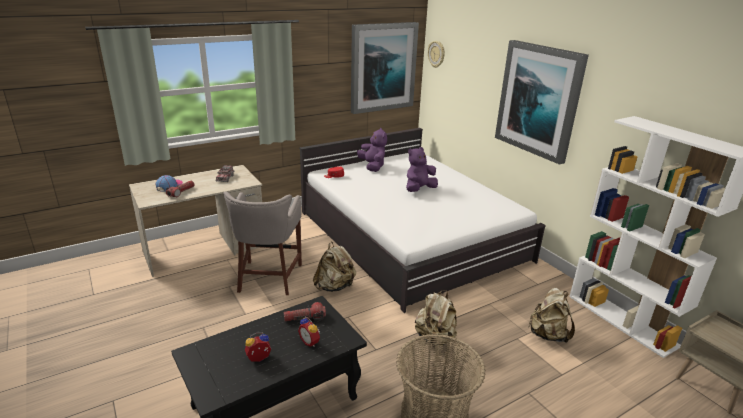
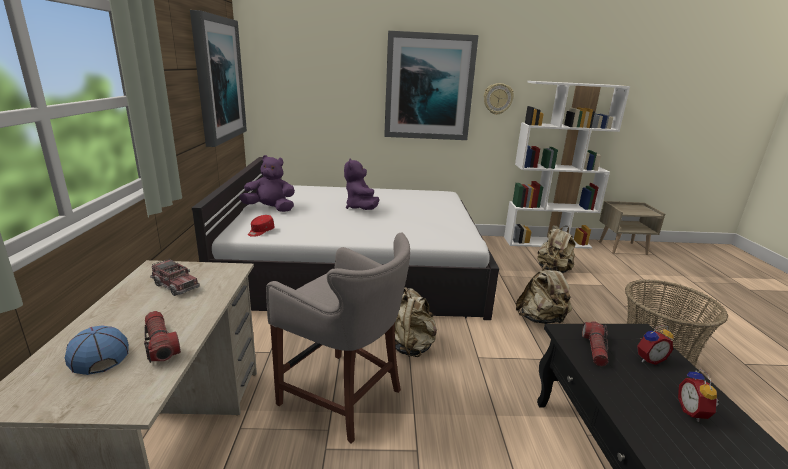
camera: 60 degrees left, 5 degrees down
wall clock [428,41,445,68] -> wall clock moved to [484,83,514,115]

